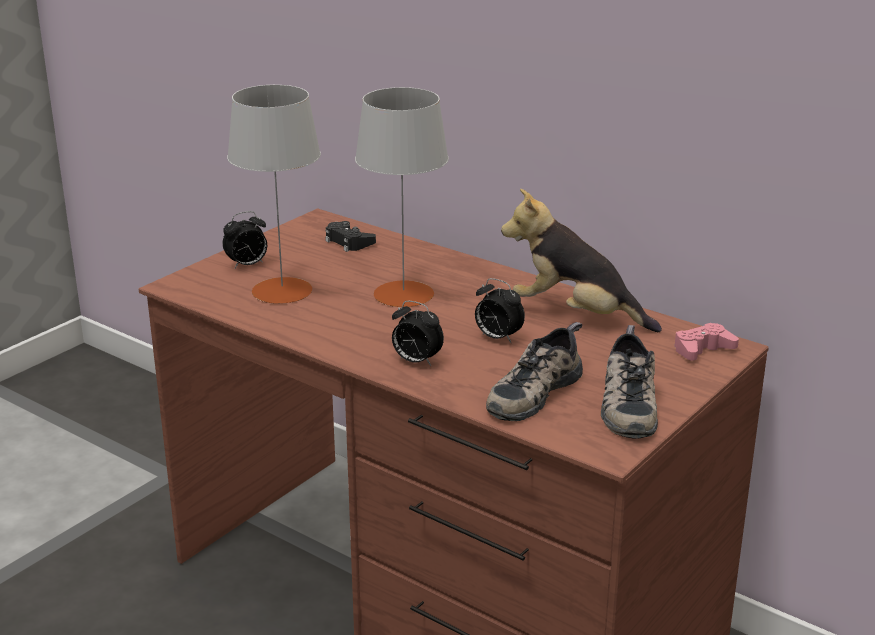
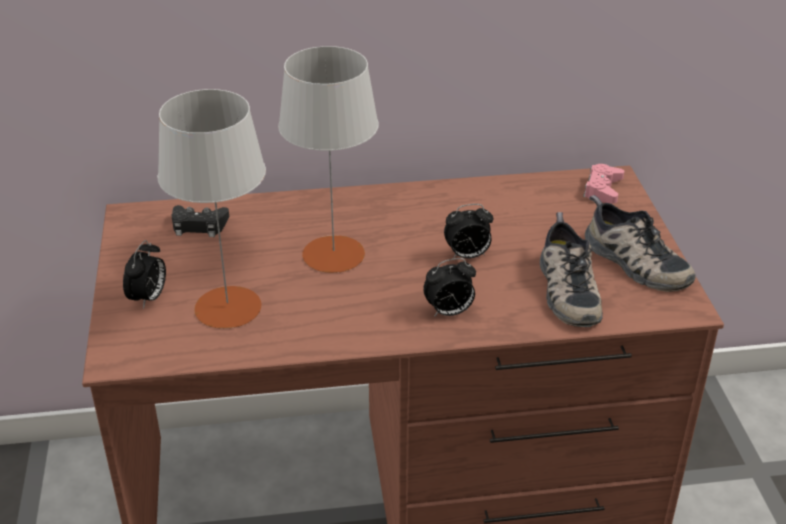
camera: 45 degrees left, 10 degrees up
plush toy [501,188,662,332] -> none

